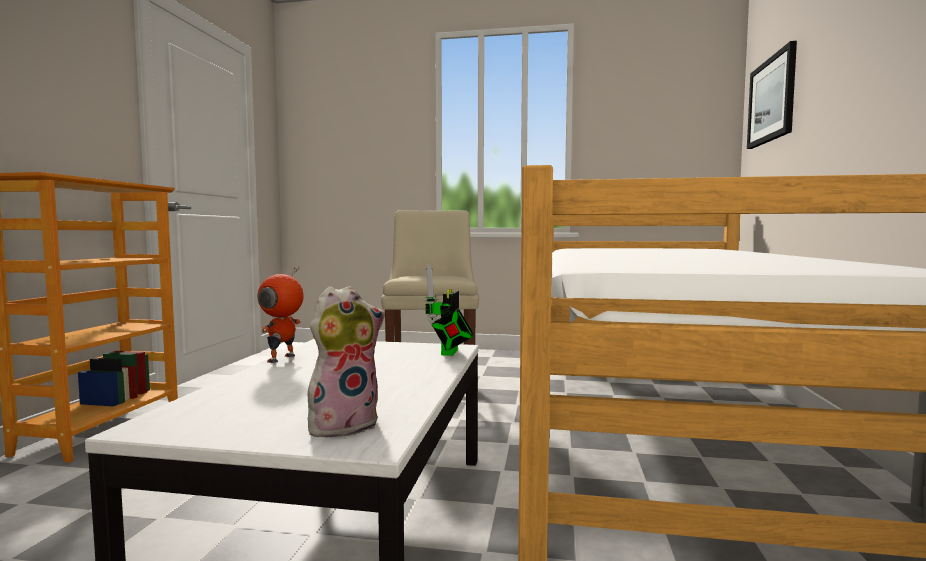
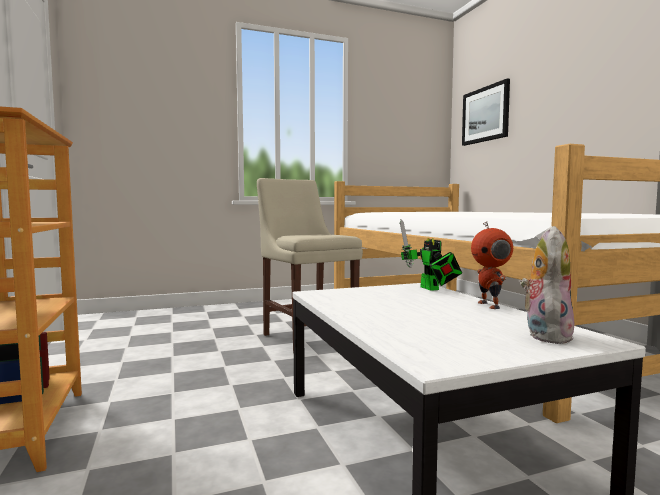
camera: 30 degrees left, 0 degrees up
toy robot [257,266,304,363] -> toy robot moved to [471,222,513,309]

